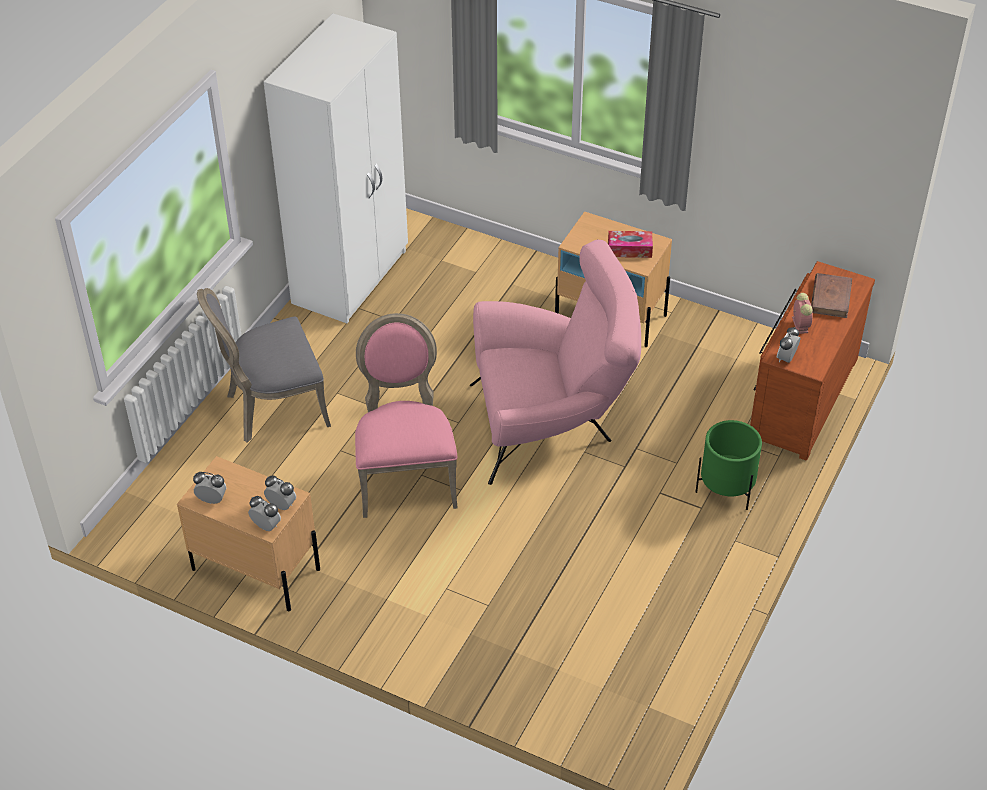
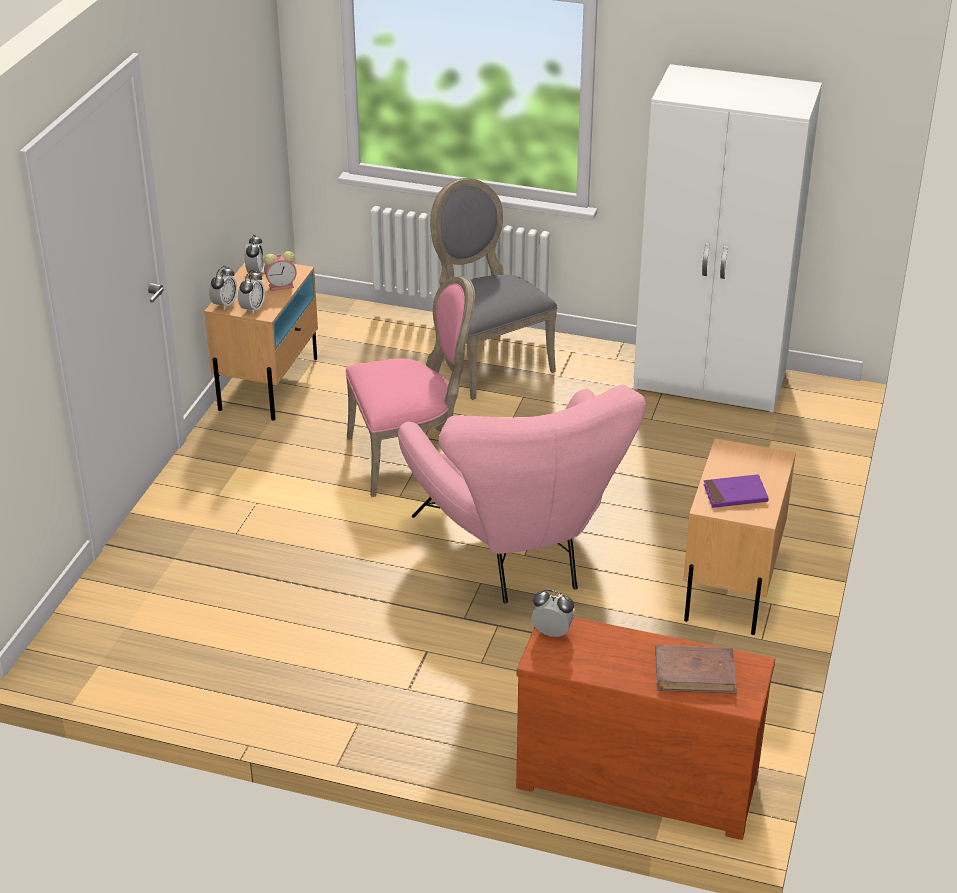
camera: 80 degrees right, 10 degrees down
tissue box [608,231,653,258] -> purple book [703,474,769,508]
green planter [696,420,762,510] -> none
alarm clock [792,293,812,334] -> alarm clock moved to [264,251,297,291]

